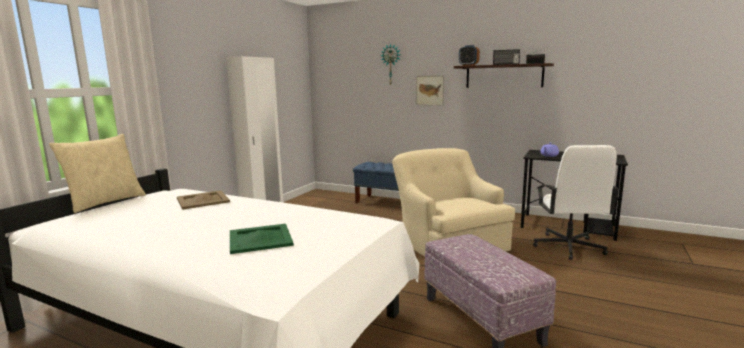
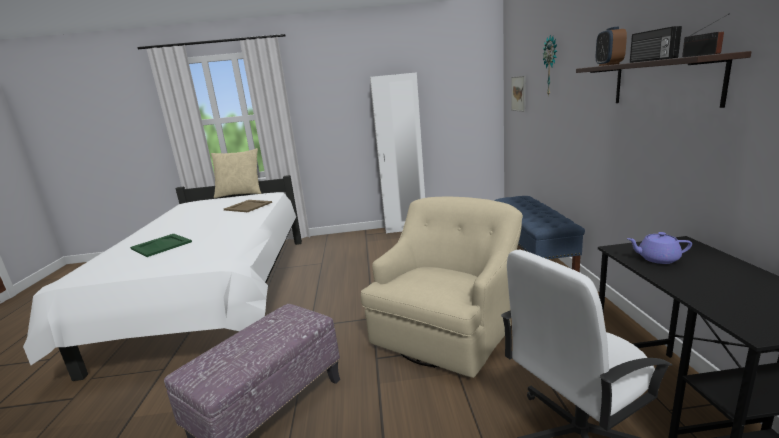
camera: 60 degrees right, 5 degrees up
picture [416,75,445,106] -> picture moved to [511,76,526,112]

